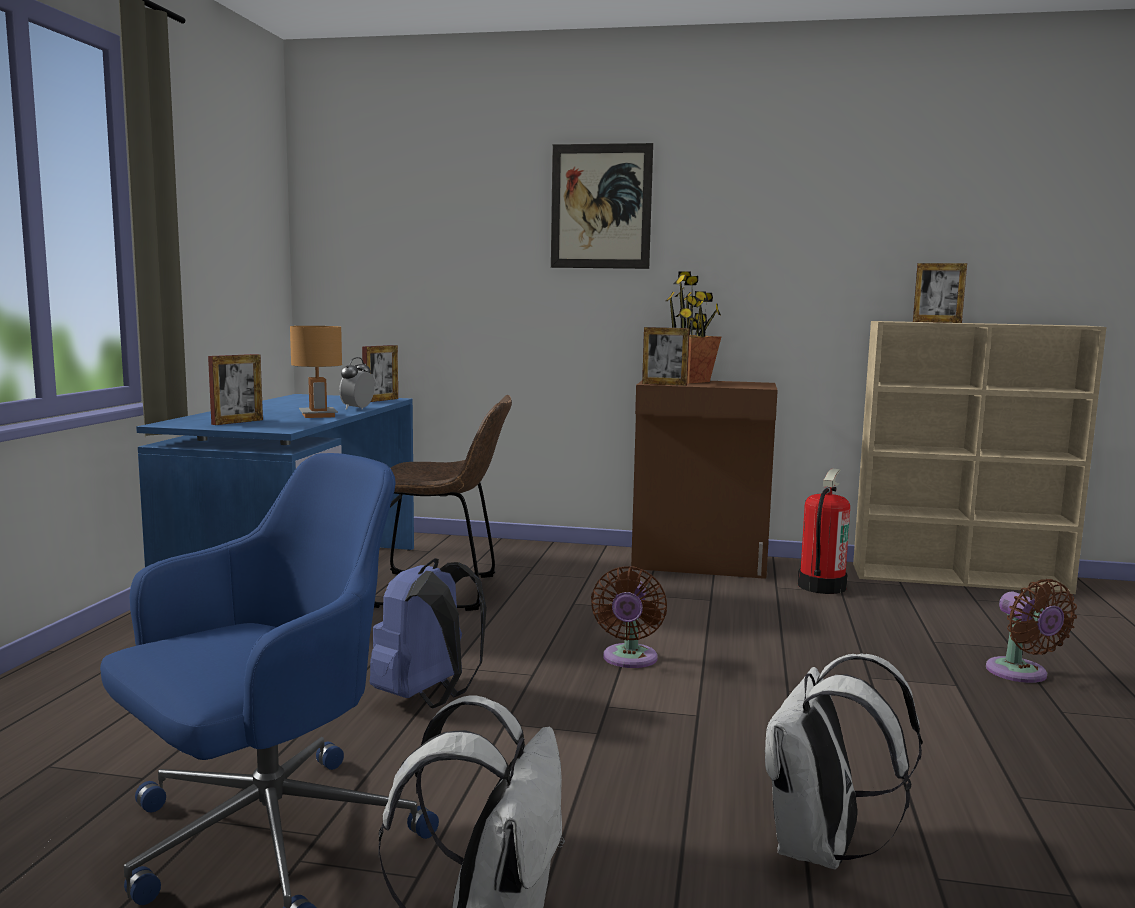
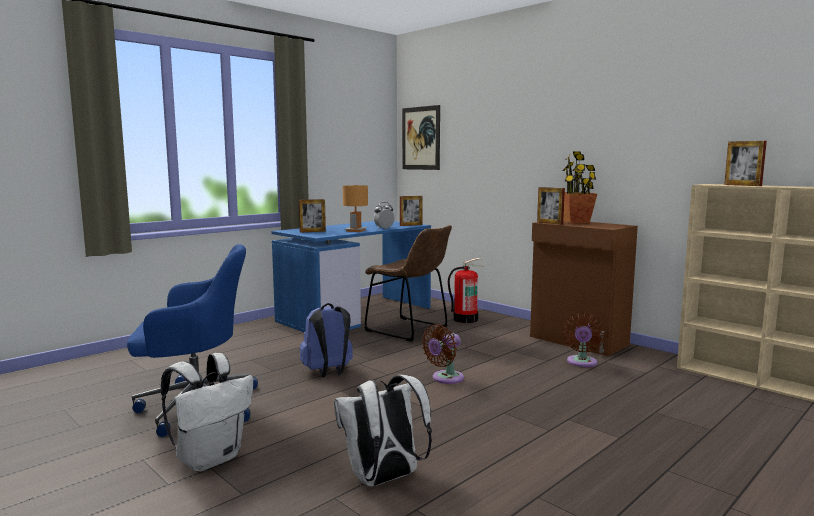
camera: 35 degrees right, 0 degrees up
picture [551,143,653,269] -> picture moved to [402,105,440,170]
fire extinguisher [798,469,850,594] -> fire extinguisher moved to [448,258,486,323]
brown fan [986,579,1077,683] -> brown fan moved to [563,313,605,367]

